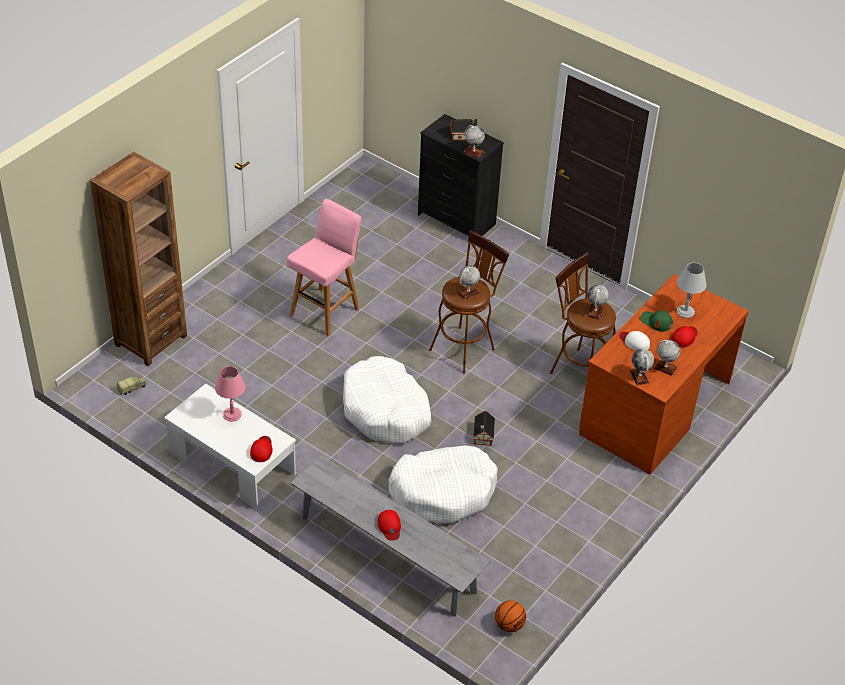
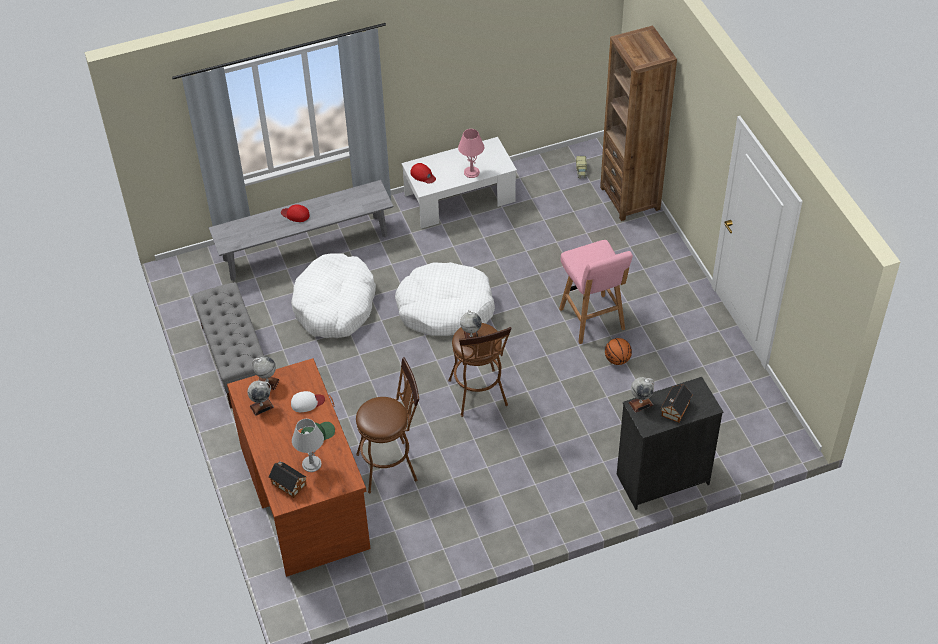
camera: 125 degrees right, 5 degrees up
toy house [473,411,495,446] -> toy house moved to [269,461,307,498]
basketball [495,600,526,632] -> basketball moved to [605,338,632,365]
globe [587,285,609,320] -> none
red cap [672,326,698,347] -> none
none -> grey bench [192,282,264,408]

